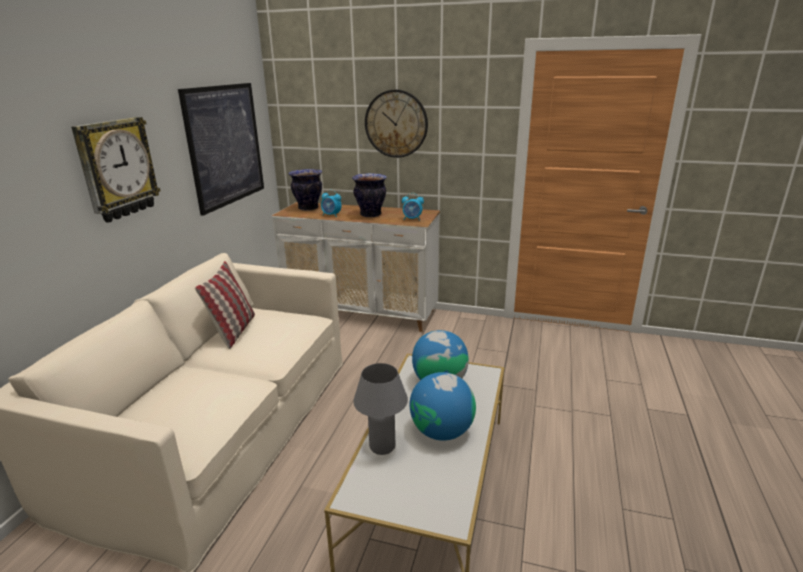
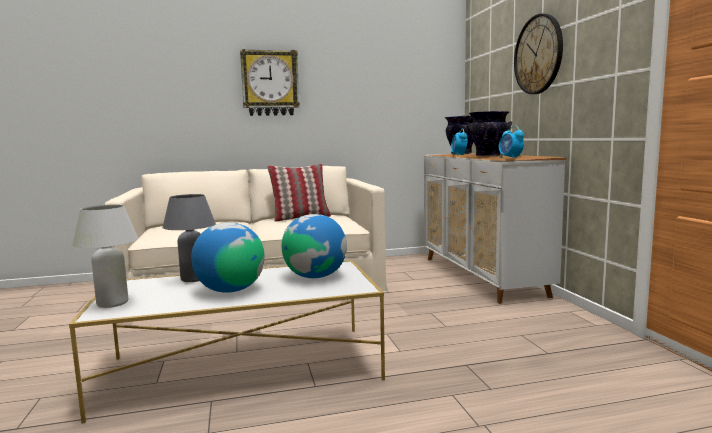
camera: 60 degrees right, 15 degrees down
picture [178,83,264,216] -> none
none -> white table lamp [72,205,138,308]

